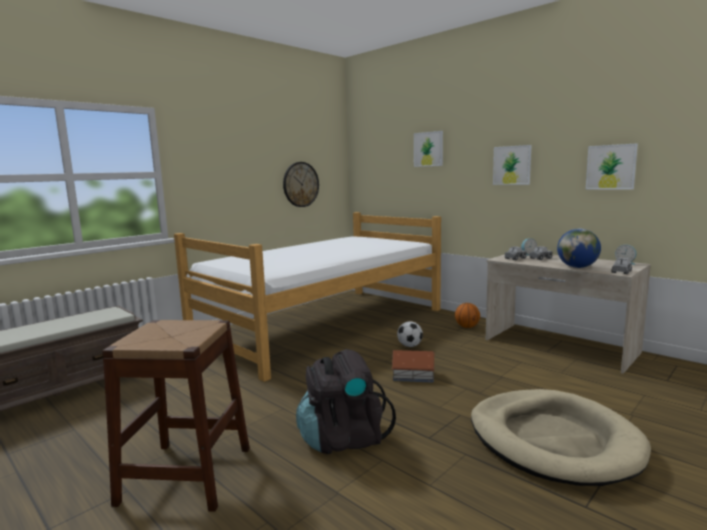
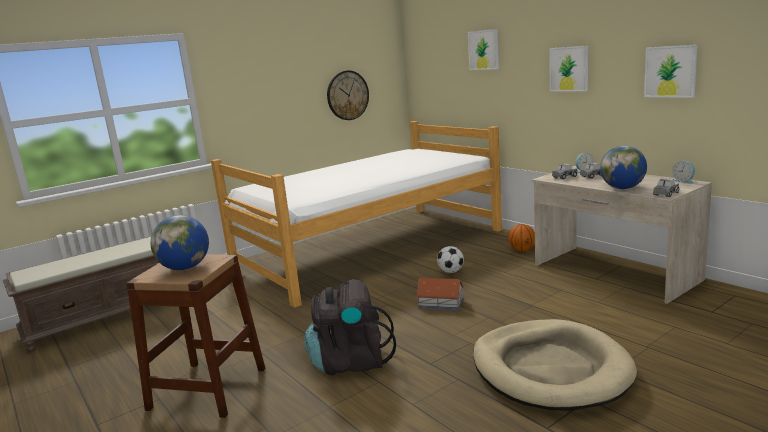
camera: 10 degrees right, 5 degrees up
none -> globe [151,215,209,270]

